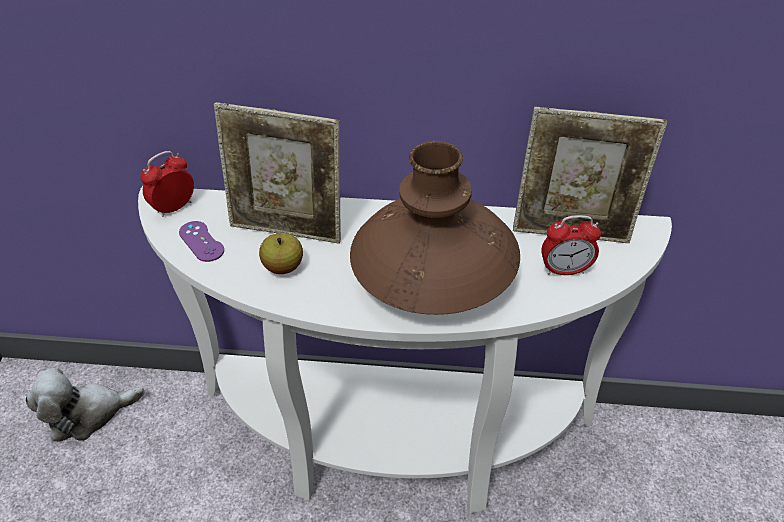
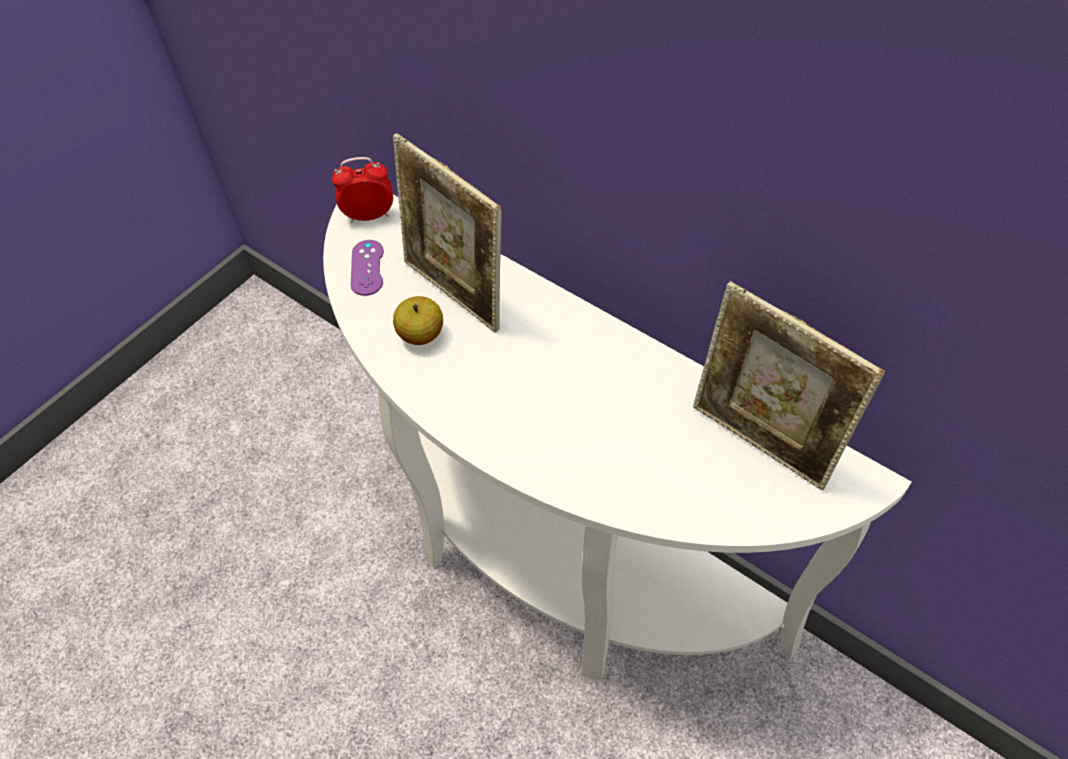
camera: 35 degrees right, 10 degrees up
plush toy [25,368,145,442] -> none
brown vase [350,141,520,315] -> none
alarm clock [541,215,601,275] -> none

